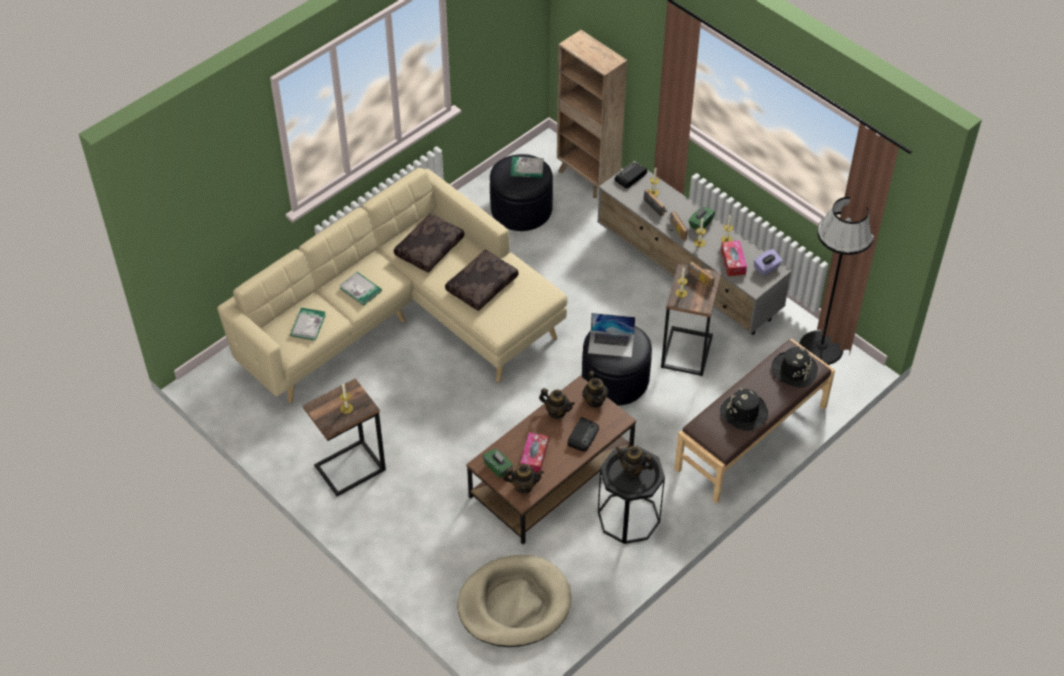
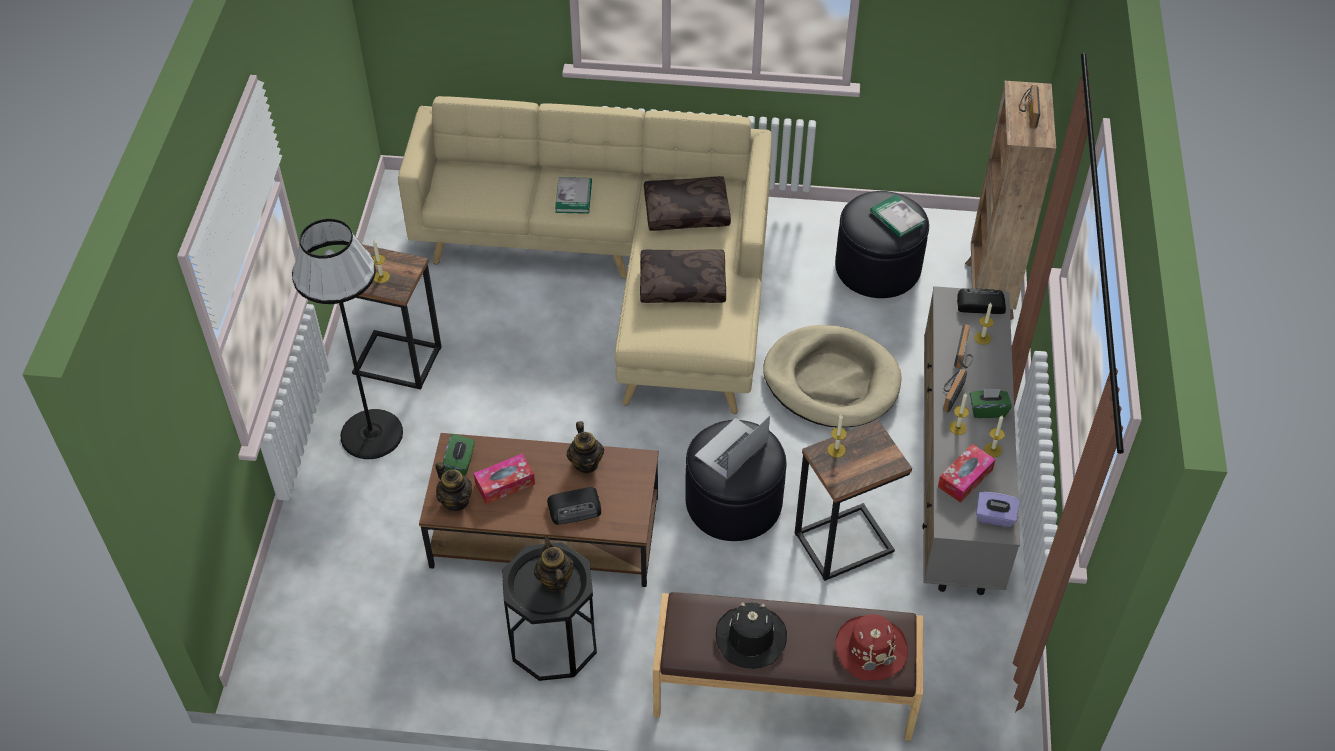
camera: 50 degrees right, 0 degrees up
book [290,307,326,341] -> none
beige dog bed [458,555,571,647] -> beige dog bed moved to [763,325,902,428]
teapot [582,371,608,407] -> none
laptop [588,313,635,357] -> laptop turned 75 degrees clockwise [695,416,770,479]
radio [685,261,715,288] -> radio moved to [1019,85,1040,129]
black hat [771,347,818,388] -> red hat [835,614,908,681]
black floor lamp [799,197,874,365] -> black floor lamp moved to [292,219,403,459]

